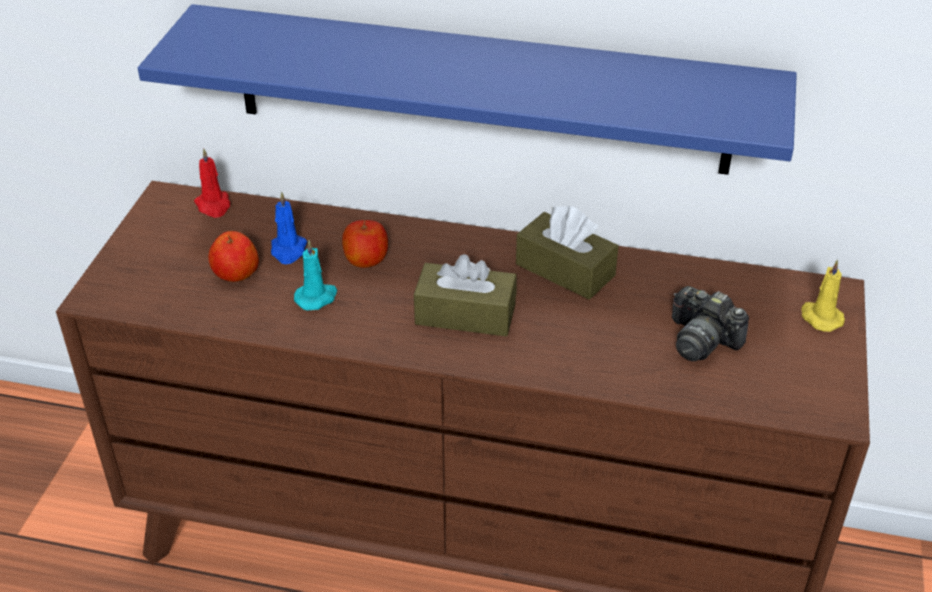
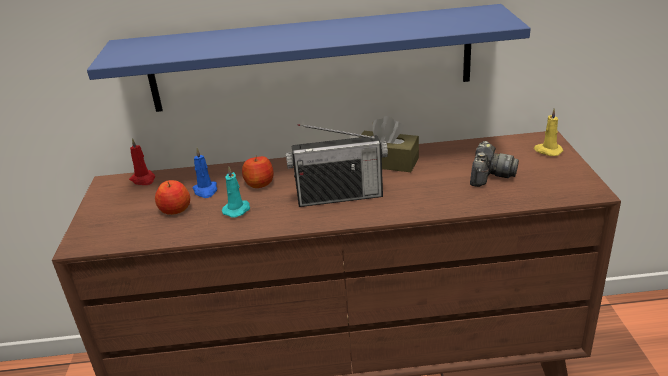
camera: 15 degrees left, 10 degrees down
brown tissue box [414,254,517,337] -> radio [286,124,388,207]
camera [672,286,749,361] -> camera turned 90 degrees counterclockwise [470,141,519,187]

